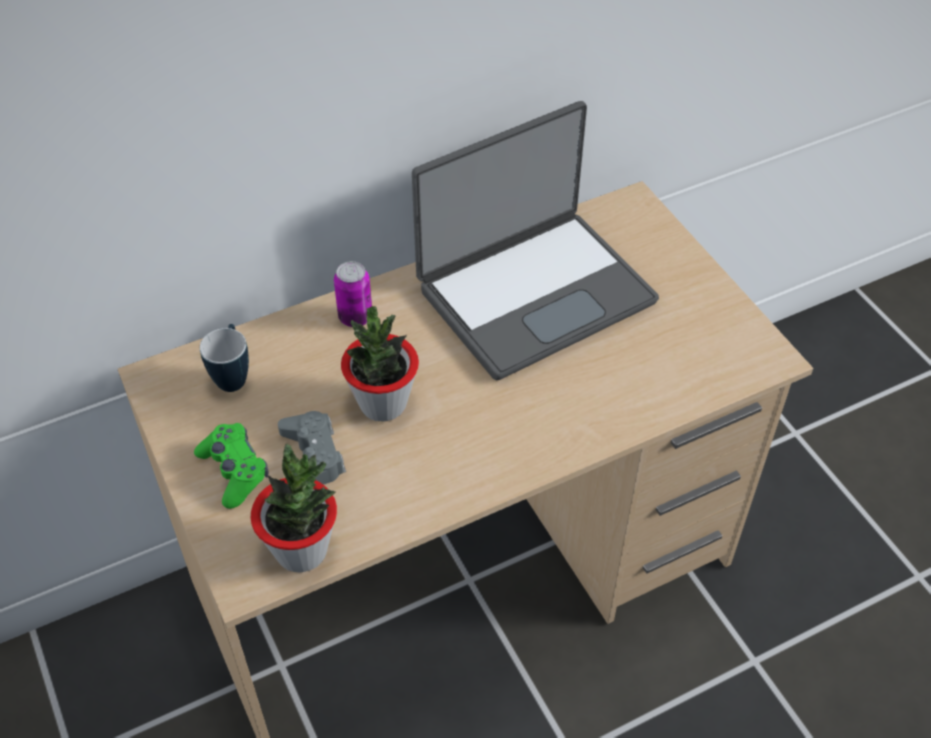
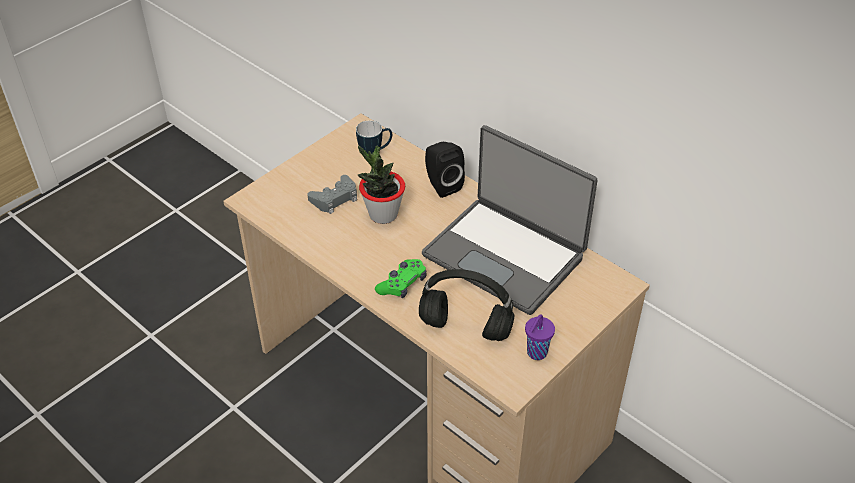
camera: 70 degrees right, 5 degrees down
green game controller [194,423,269,509] -> green game controller moved to [375,259,427,298]
potted plant [251,444,337,573] -> none
can [334,261,372,327] -> black speaker [425,142,465,198]
none -> black headphones [419,269,515,341]
none -> purple cup [525,314,555,360]

